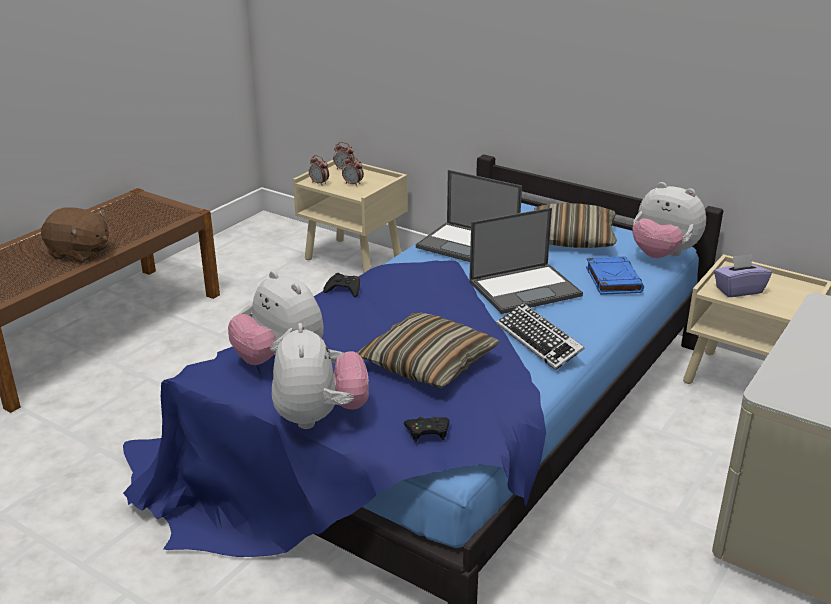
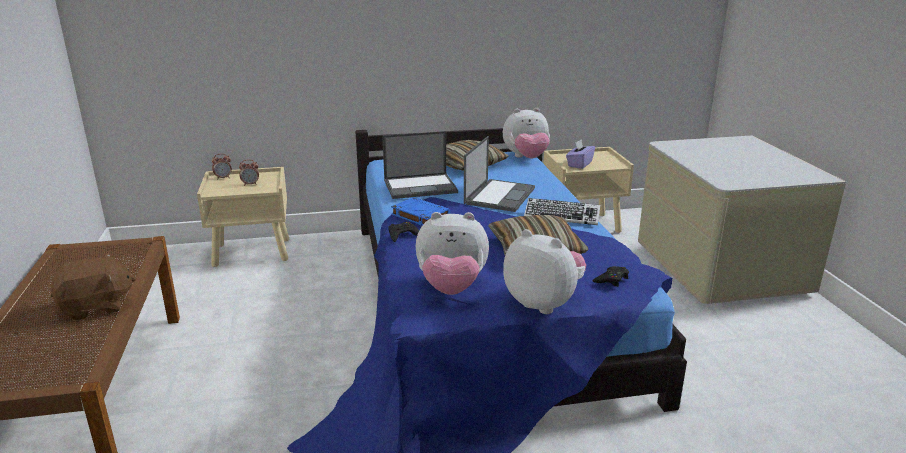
camera: 45 degrees left, 5 degrees down
alarm clock [309,155,329,186] -> none
blue book [586,256,644,295] -> blue book moved to [391,197,450,226]

